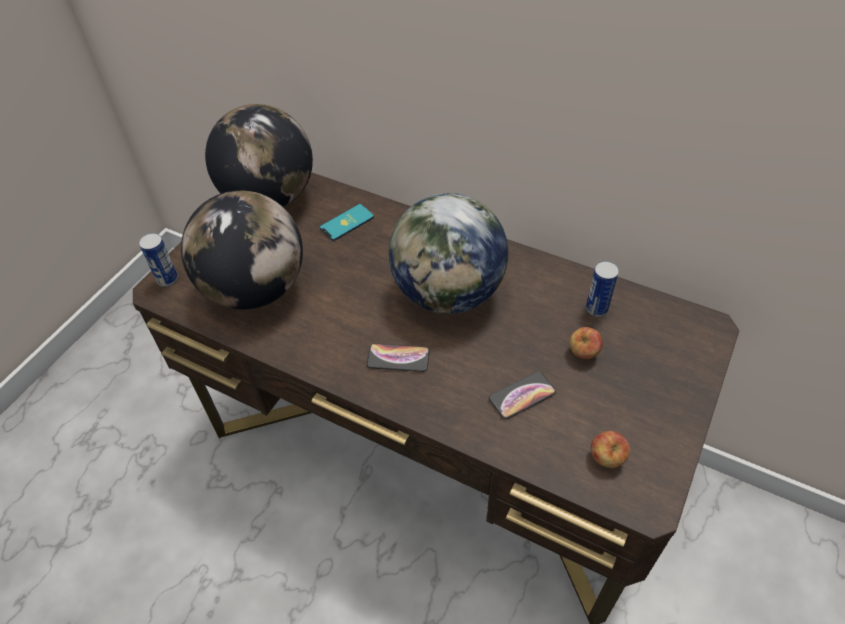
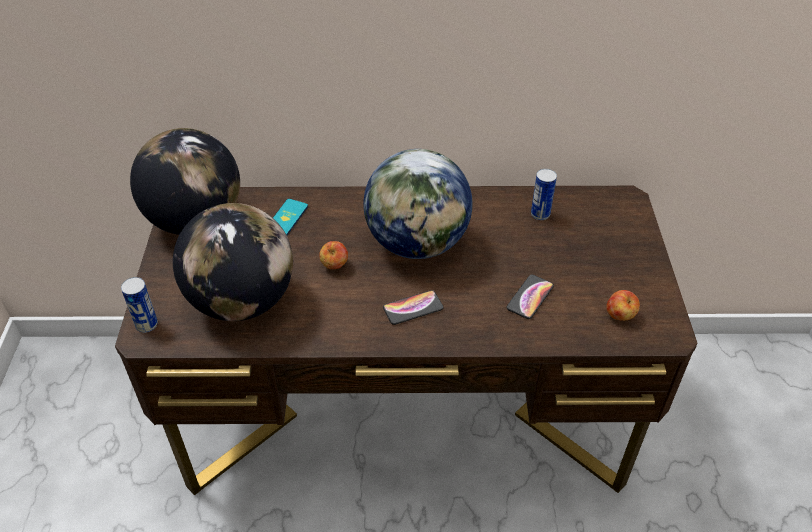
camera: 30 degrees left, 5 degrees down
apple [569,327,603,359] -> apple moved to [319,241,348,269]

